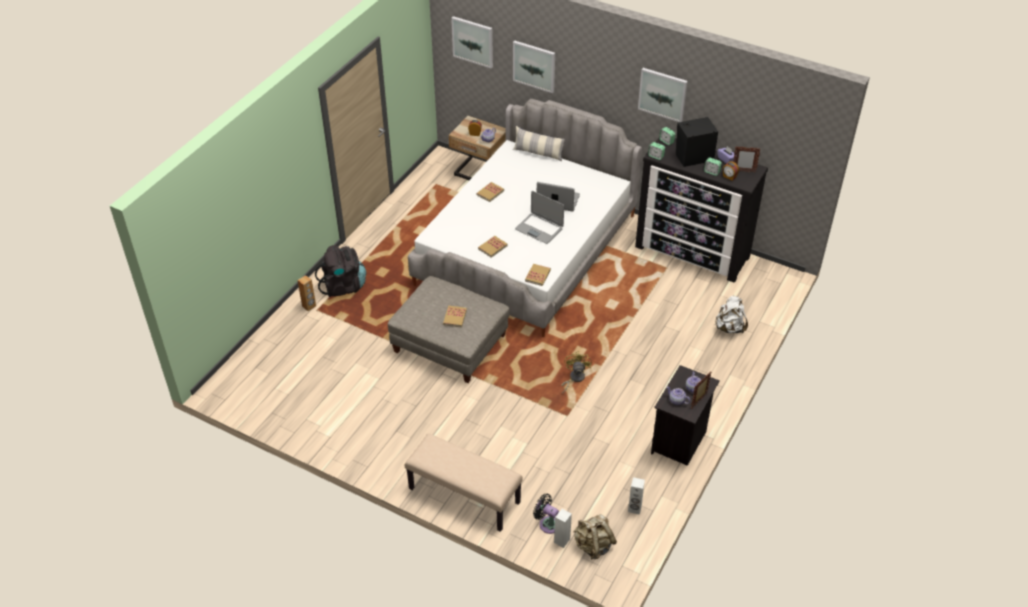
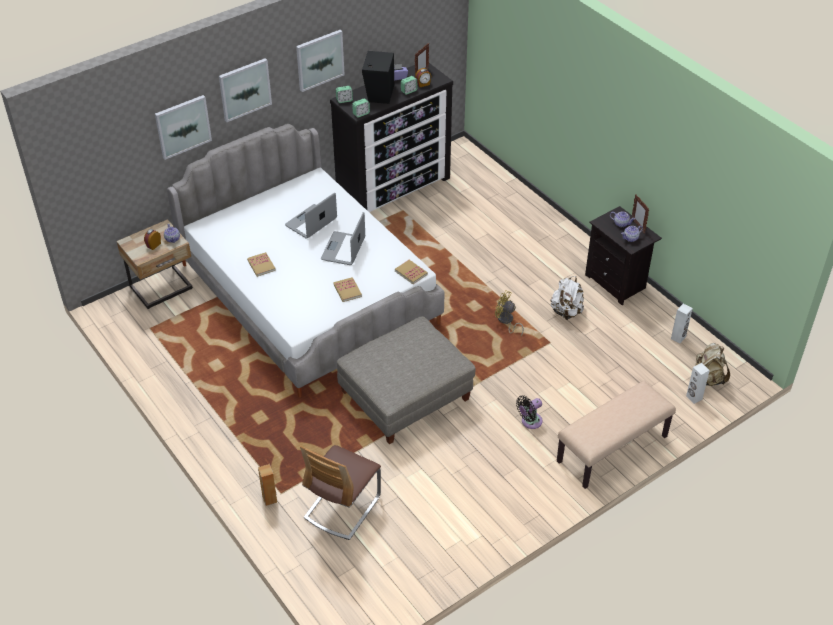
camera: 65 degrees left, 0 degrees up
black backpack [315,245,366,297] -> none
book [443,306,467,328] -> none
picture [451,16,493,68] -> picture moved to [219,58,272,122]
pillow [513,126,565,161] -> none
laptop [515,191,564,244] -> laptop turned 135 degrees clockwise [321,212,365,265]
black fan [533,493,559,534] -> black fan moved to [516,396,543,429]
white backpack [715,295,748,333] -> white backpack moved to [551,276,584,320]
none -> chair [300,445,381,540]

